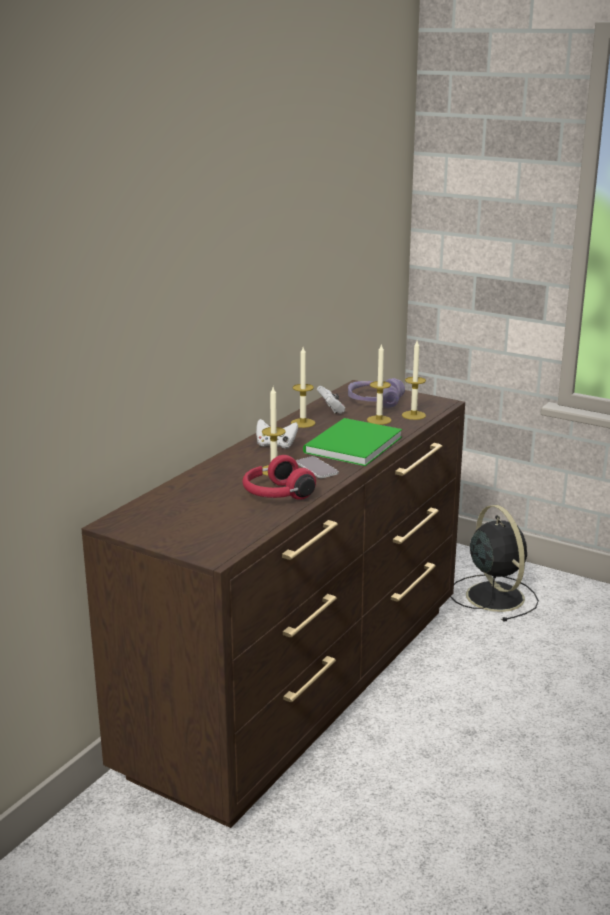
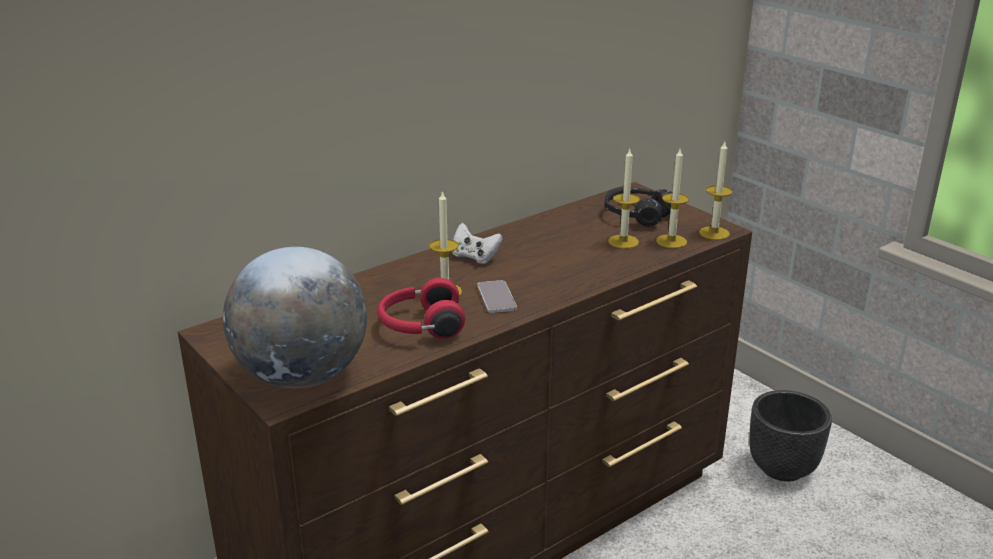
camera: 20 degrees right, 5 degrees up
candle [291,347,315,428] -> candle moved to [699,142,733,240]
green book [303,418,402,466] -> none
white game controller [317,386,345,414] -> none
purple headphones [348,378,405,408] -> black headphones [605,187,673,226]
black fan [451,505,539,622] -> black planter [749,390,832,482]
none -> globe [223,247,367,388]

